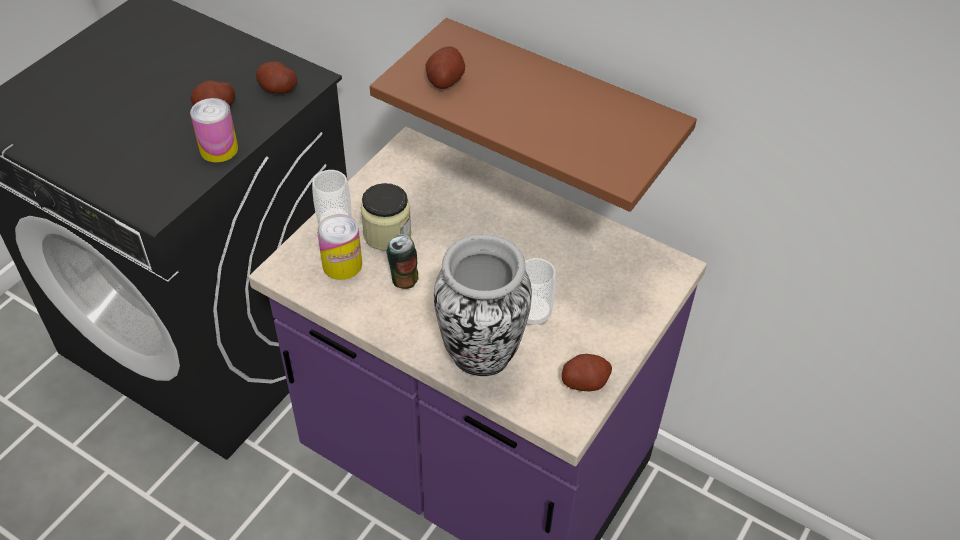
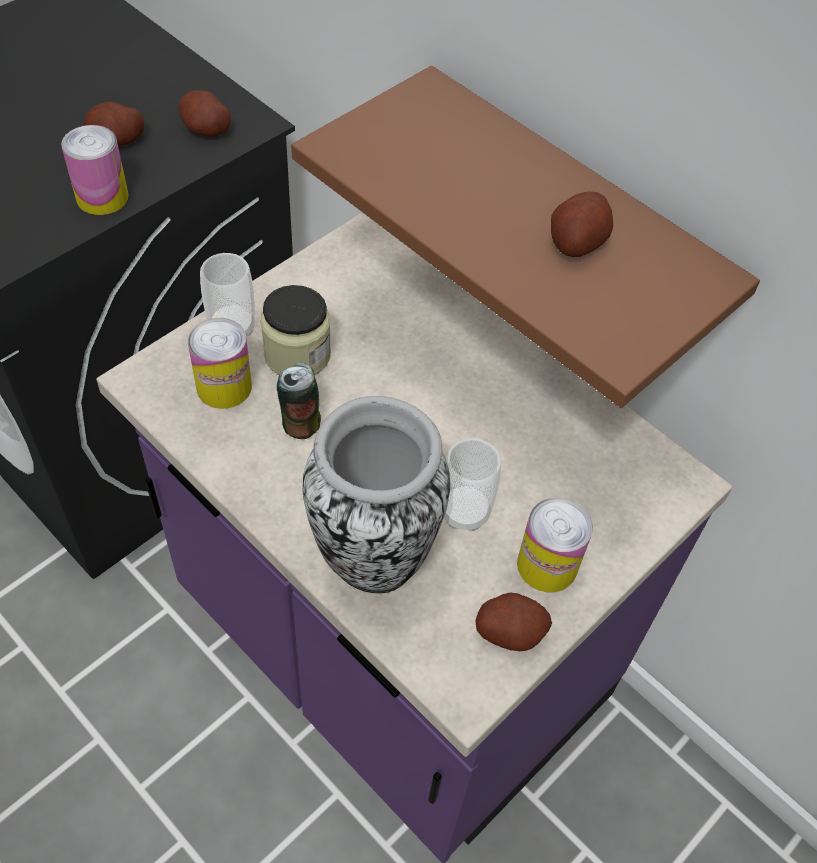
camera: 10 degrees right, 5 degrees up
potato [425,46,465,89] -> potato moved to [551,191,613,257]
none -> can [517,497,593,592]

